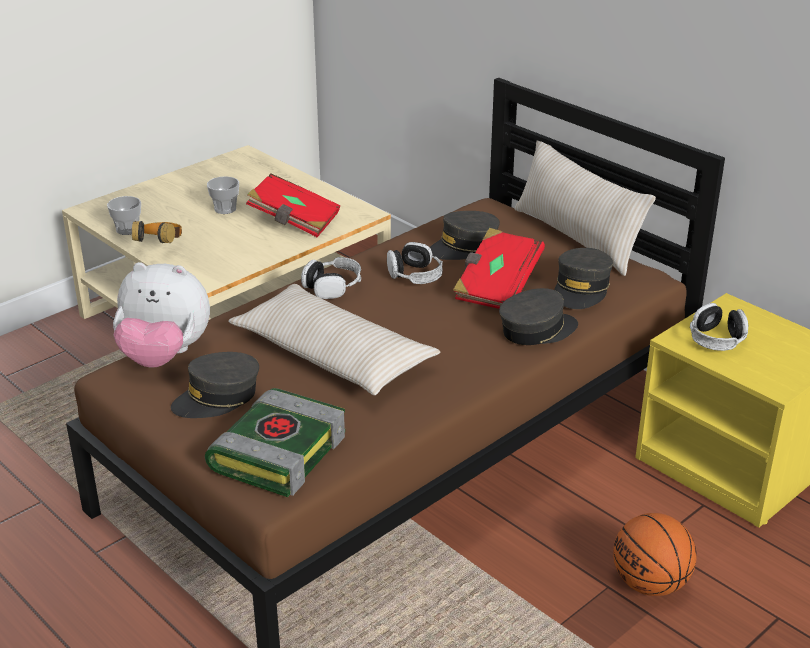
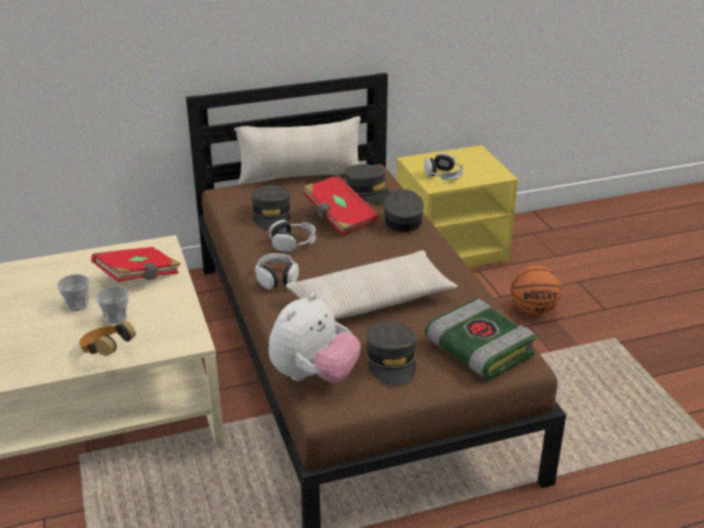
camera: 65 degrees left, 0 degrees up
cup [107,196,141,235] -> cup moved to [96,286,129,324]

